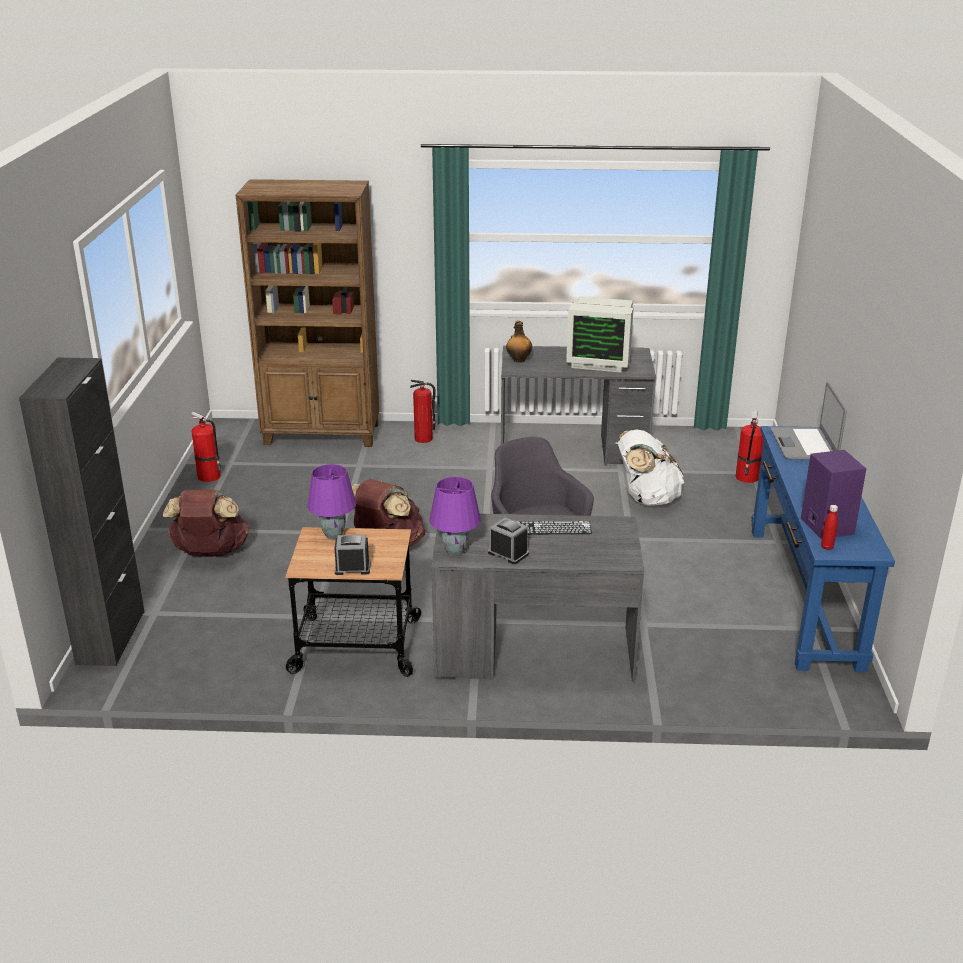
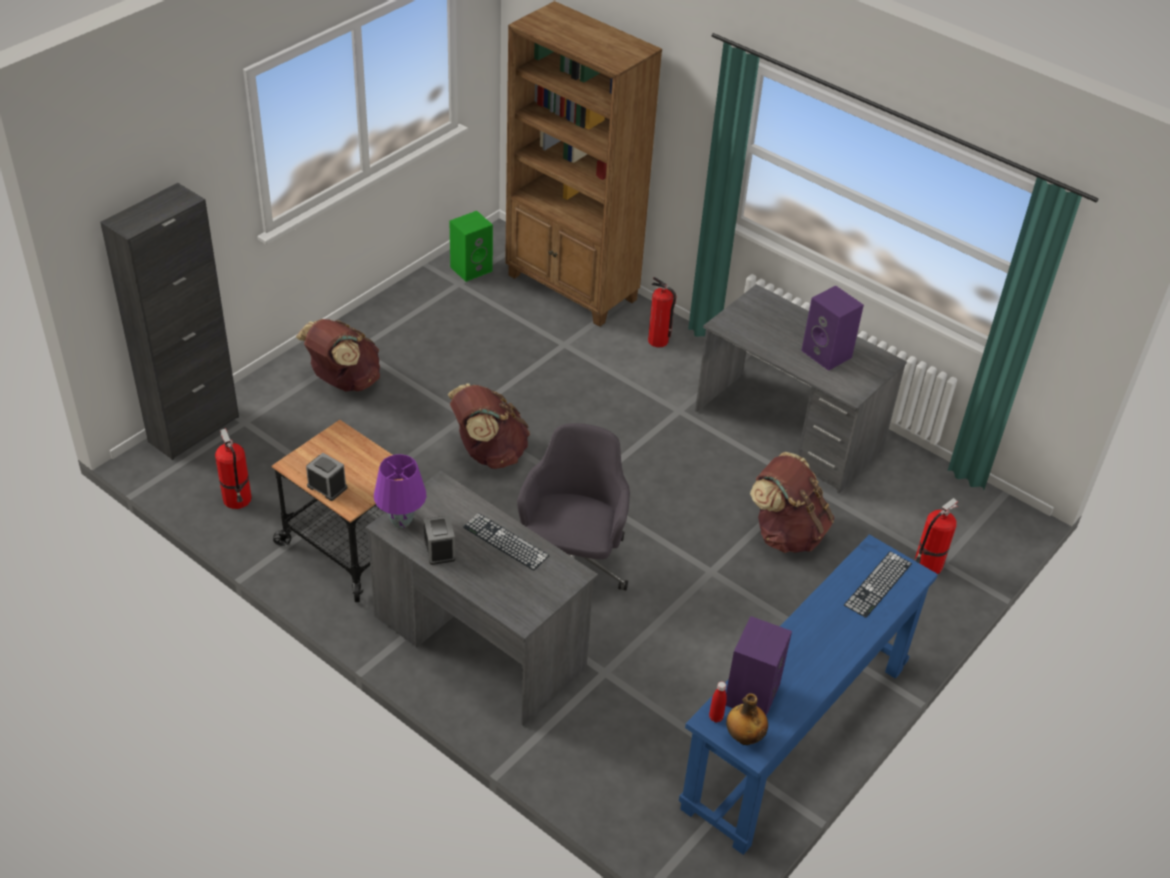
camera: 35 degrees right, 15 degrees up
fire extinguisher [190,412,222,482] -> fire extinguisher moved to [215,428,252,509]
purple table lamp [307,464,356,540] -> none
bottle [506,321,532,363] -> bottle moved to [726,693,768,745]
monitor [566,296,634,372] -> purple speaker [801,285,864,371]
white backpack [618,430,685,506] -> brown backpack [750,452,834,553]
laptop [771,382,847,460] -> keyboard [844,551,912,618]
none -> green speaker [449,211,493,282]

